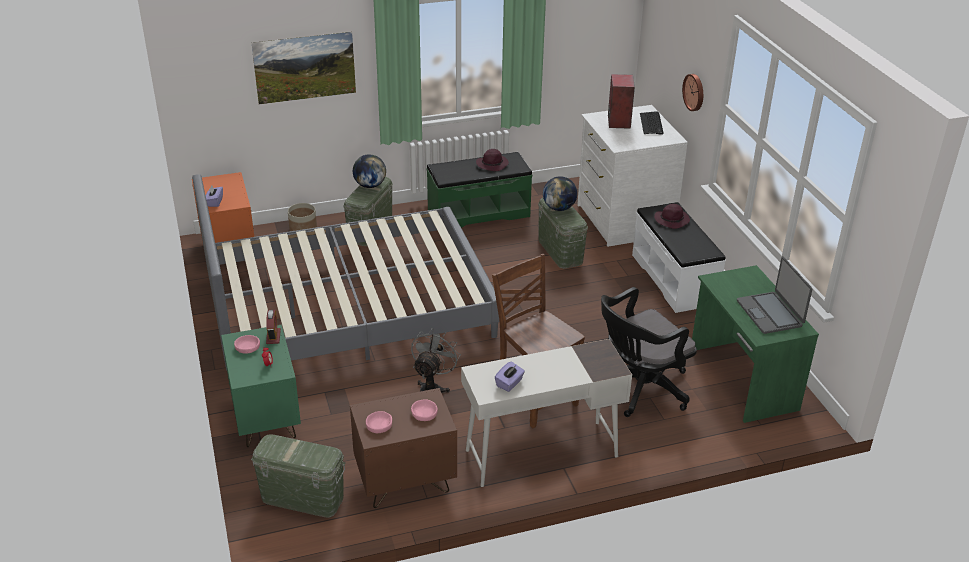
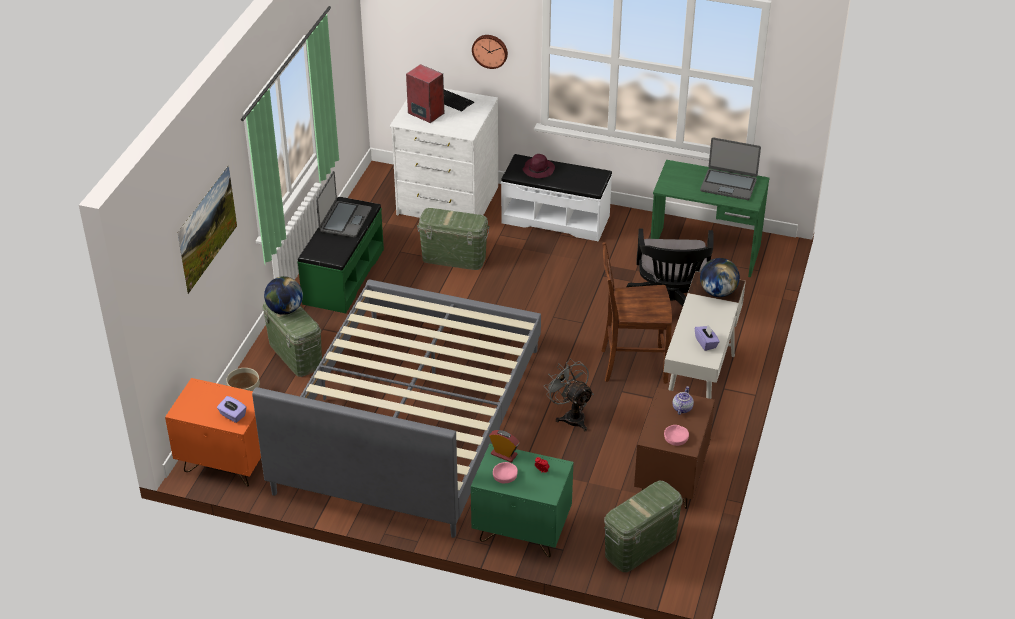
camera: 55 degrees left, 5 degrees up
pink bowl [411,399,438,421] -> teapot [673,386,694,415]
purple hat [476,149,509,171] -> laptop [316,171,372,237]
globe [543,176,577,211] -> globe moved to [700,258,740,297]

